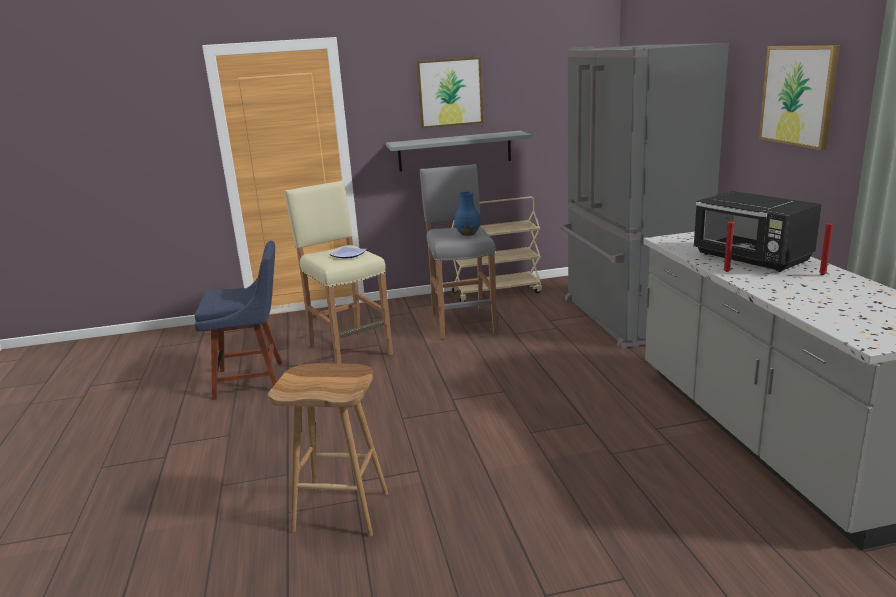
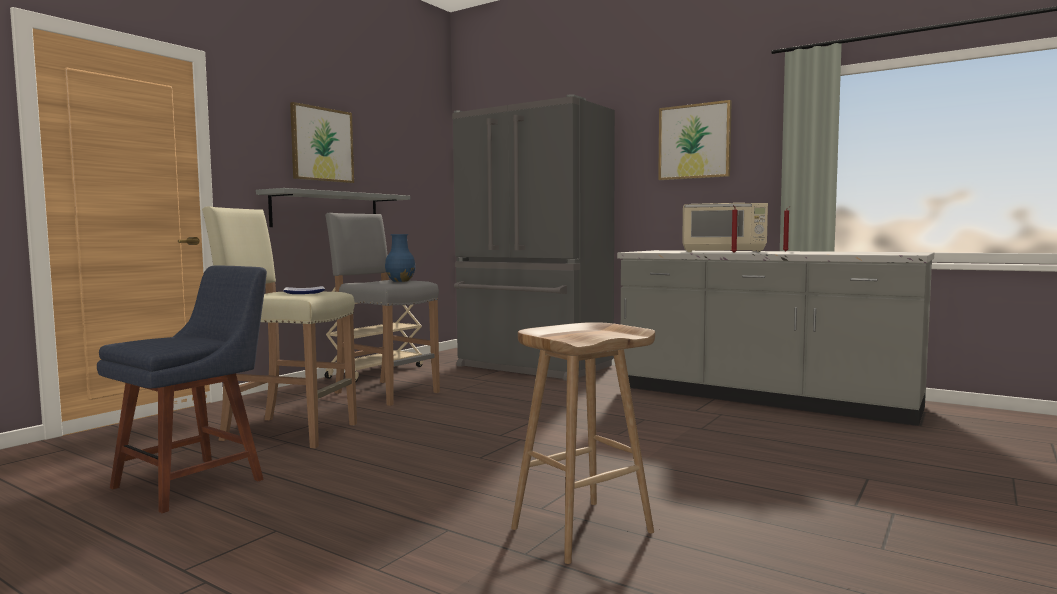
camera: 45 degrees left, 15 degrees down
black microwave [693,191,822,272] -> beige microwave [682,203,768,252]

